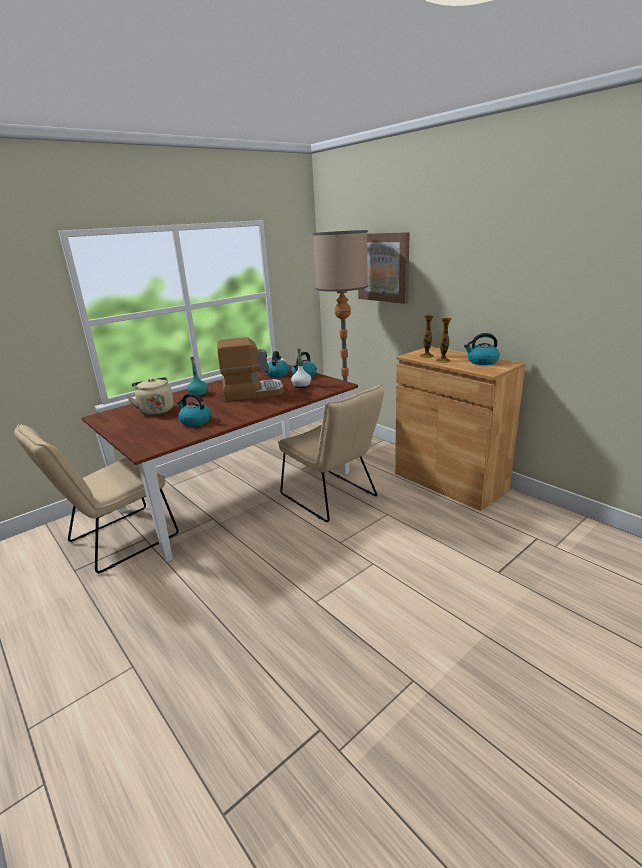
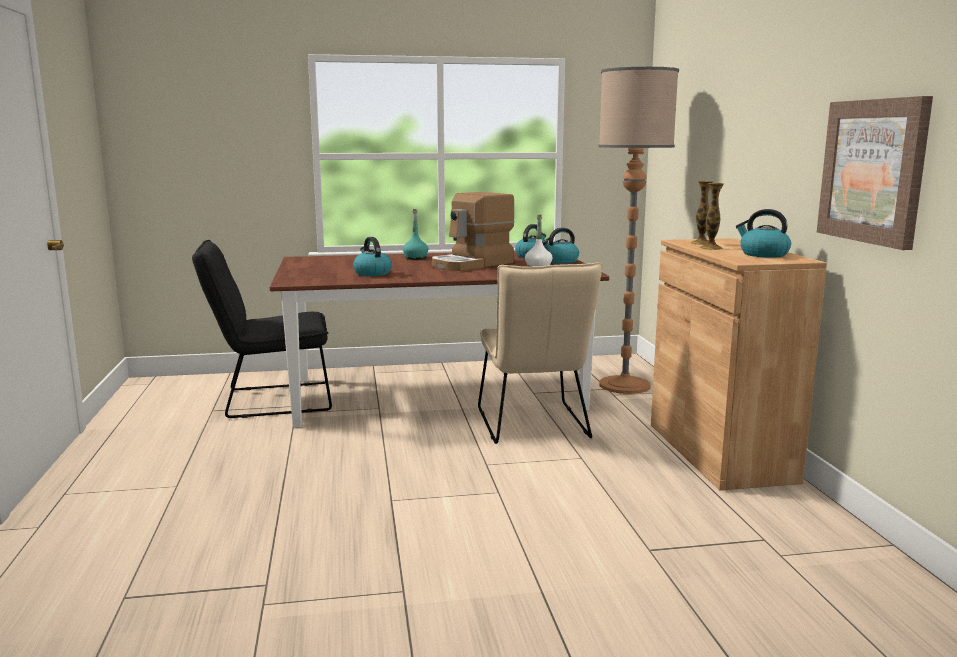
camera: 30 degrees right, 10 degrees down
beige chair [14,423,179,573] -> black chair [192,240,332,418]
beige kettle [127,377,174,415] -> none
coffee machine [217,337,284,402] -> coffee machine turned 120 degrees clockwise [432,192,514,271]
picture [358,232,410,304] -> picture moved to [817,96,933,250]

